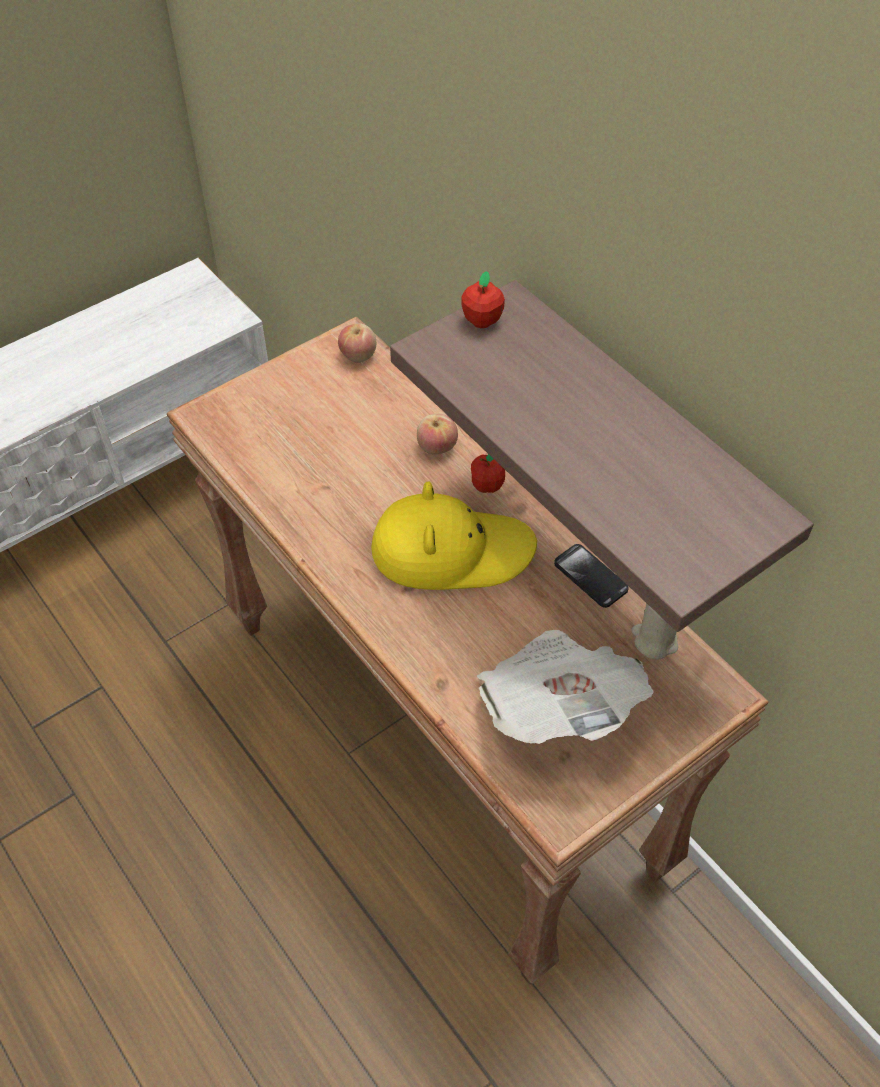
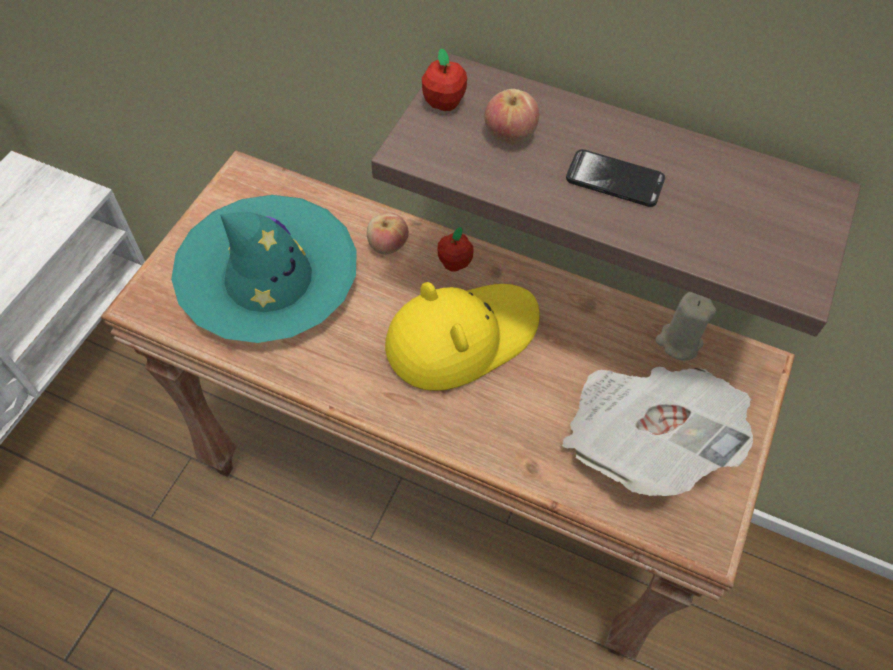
camera: 30 degrees left, 5 degrees up
apple [338,324,376,363] -> apple moved to [485,89,539,144]
phone [554,544,629,608] -> phone moved to [566,149,665,207]
none -> turquoise hat [171,195,357,343]

